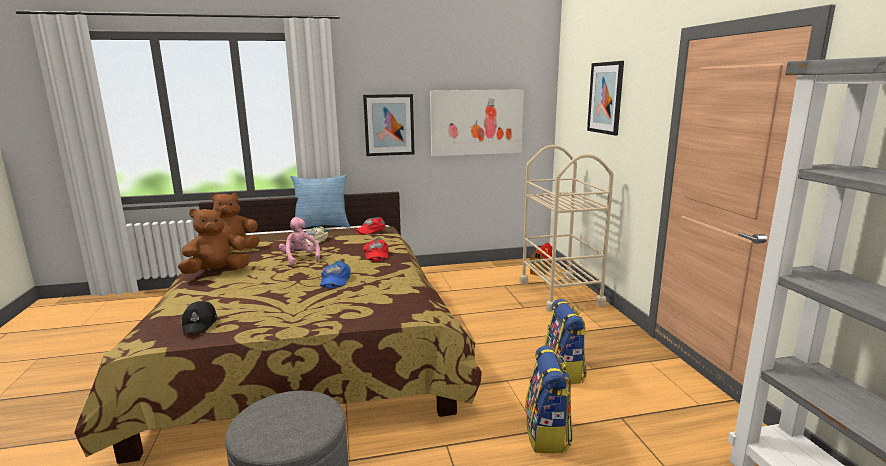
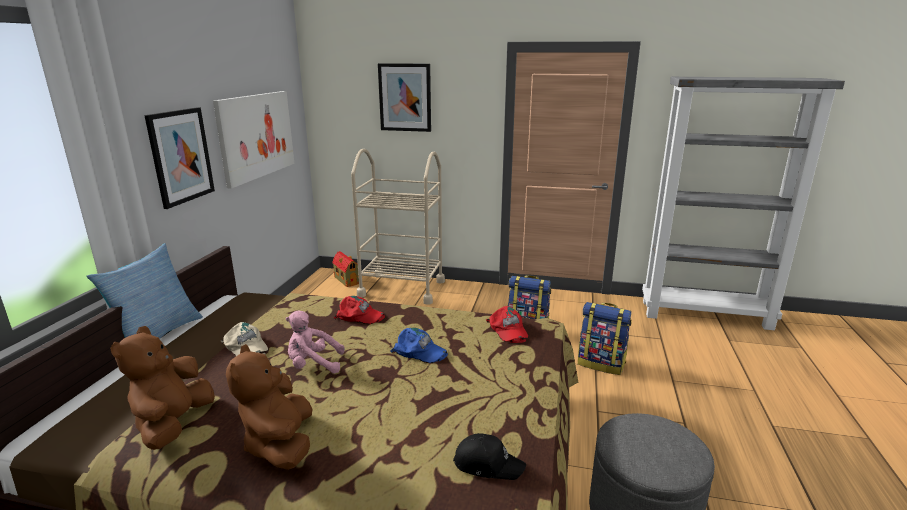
camera: 65 degrees left, 5 degrees up
red cap [355,217,386,235] -> red cap moved to [486,306,528,343]

